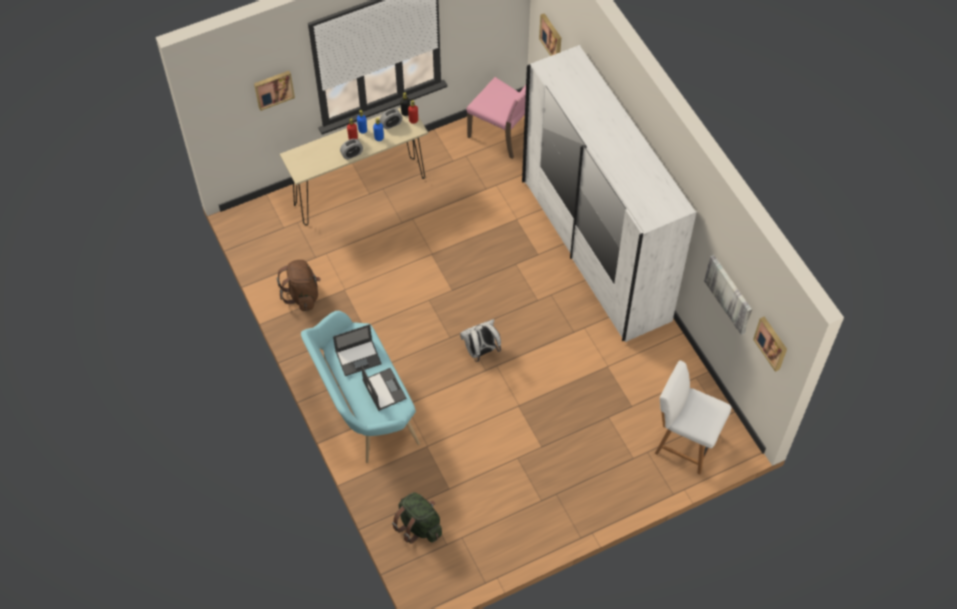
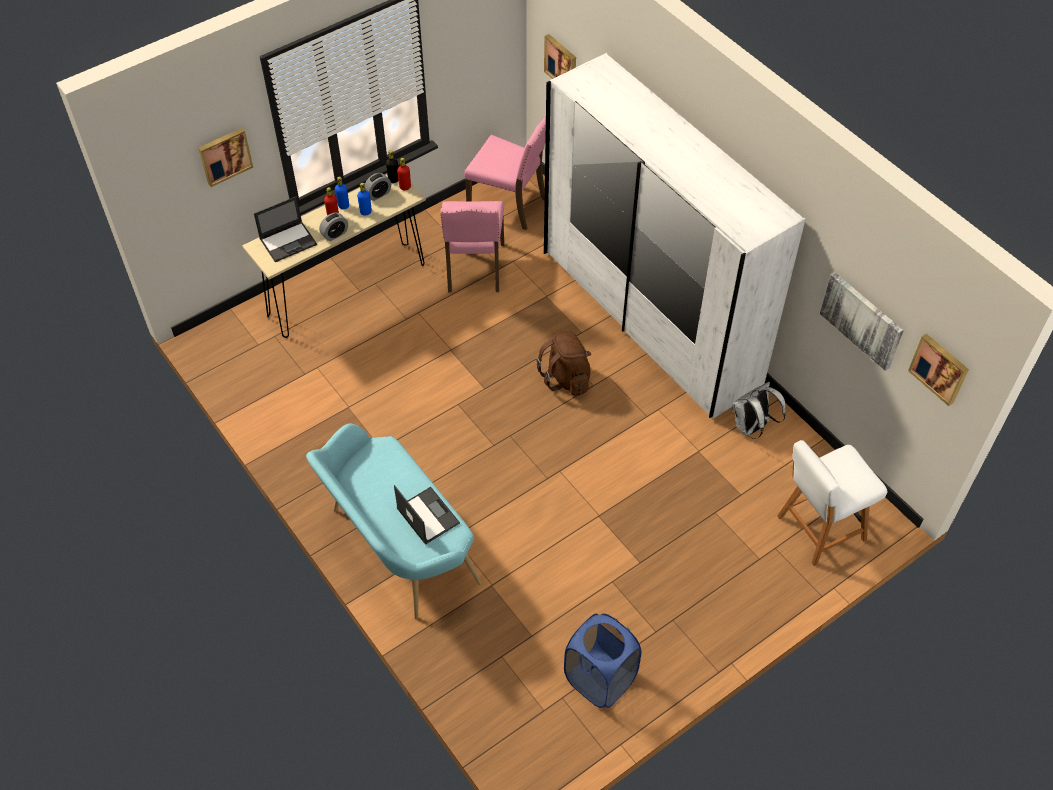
camera: 10 degrees left, 5 degrees down
brown backpack [277,260,321,311] -> brown backpack moved to [536,330,591,396]
laptop [333,324,382,376] -> laptop moved to [254,196,317,262]
green backpack [392,492,442,544] -> none
white backpack [460,319,501,362] -> white backpack moved to [732,382,786,439]
white chair [655,360,731,474] -> white chair turned 45 degrees counterclockwise [777,440,887,566]
none -> pink chair [440,201,504,293]
none -> blue laundry basket [564,614,641,708]

